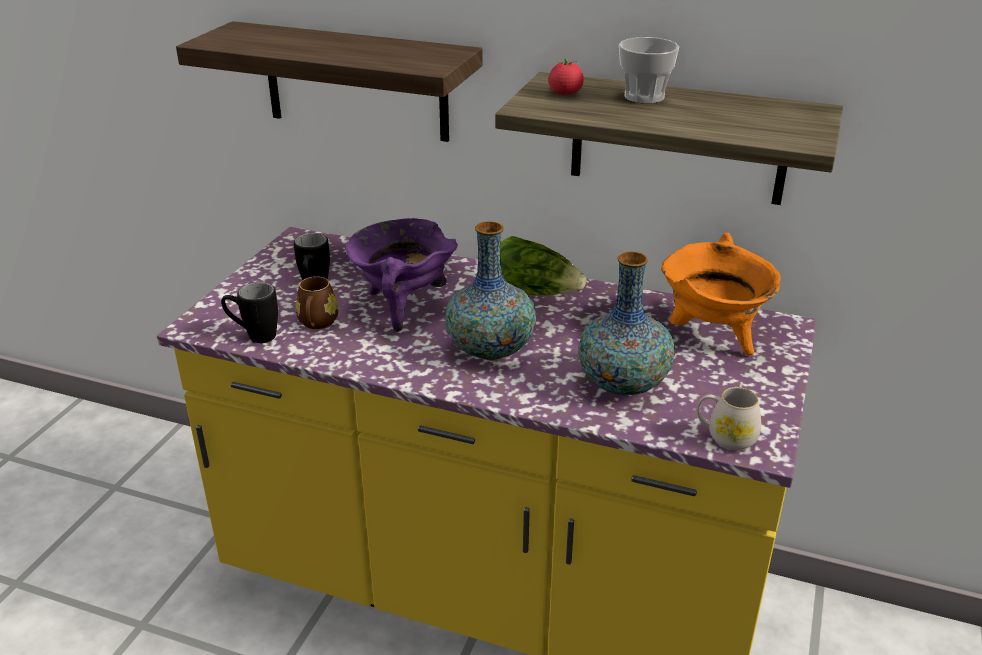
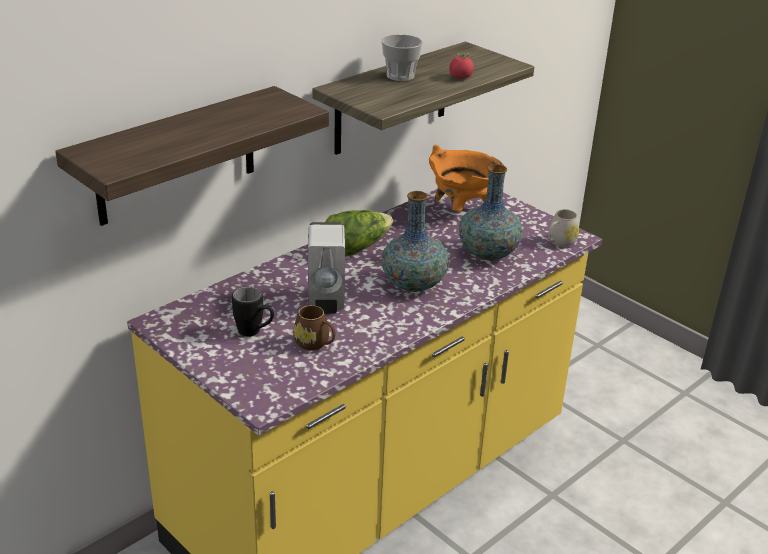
camera: 65 degrees left, 0 degrees up
black mug [221,282,278,343] -> none
purple cooking pot [346,218,458,332] -> white soap dispenser [308,222,345,314]
tomato [549,57,584,95] -> tomato moved to [449,53,474,79]

